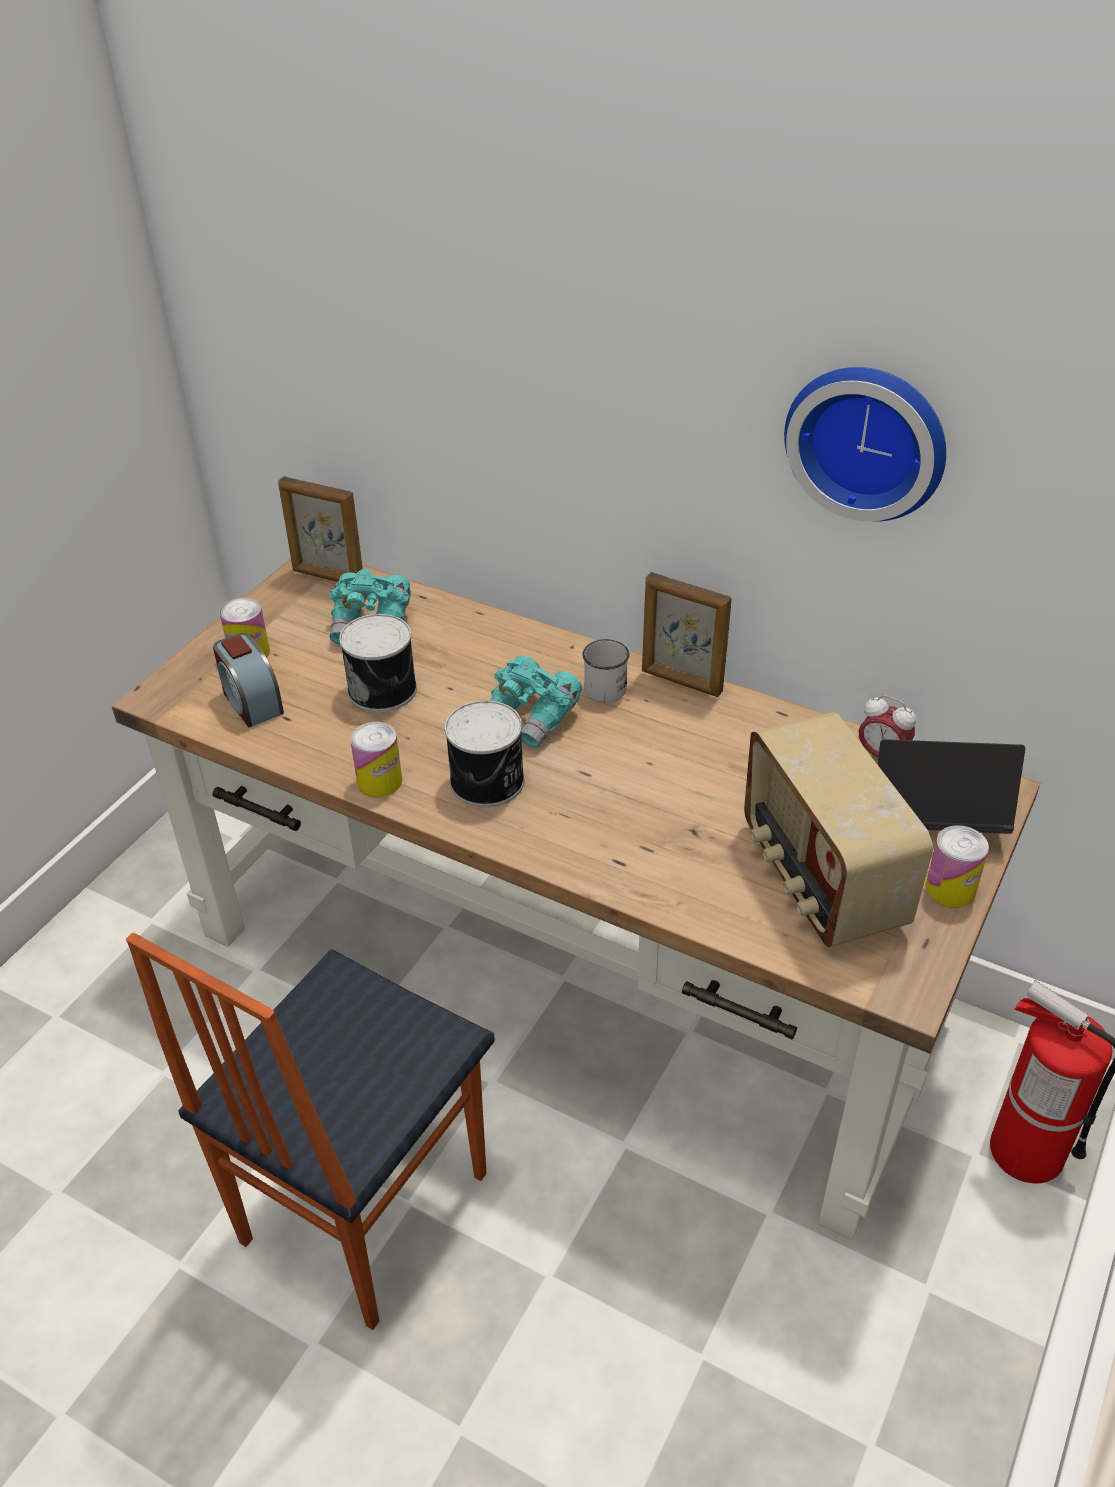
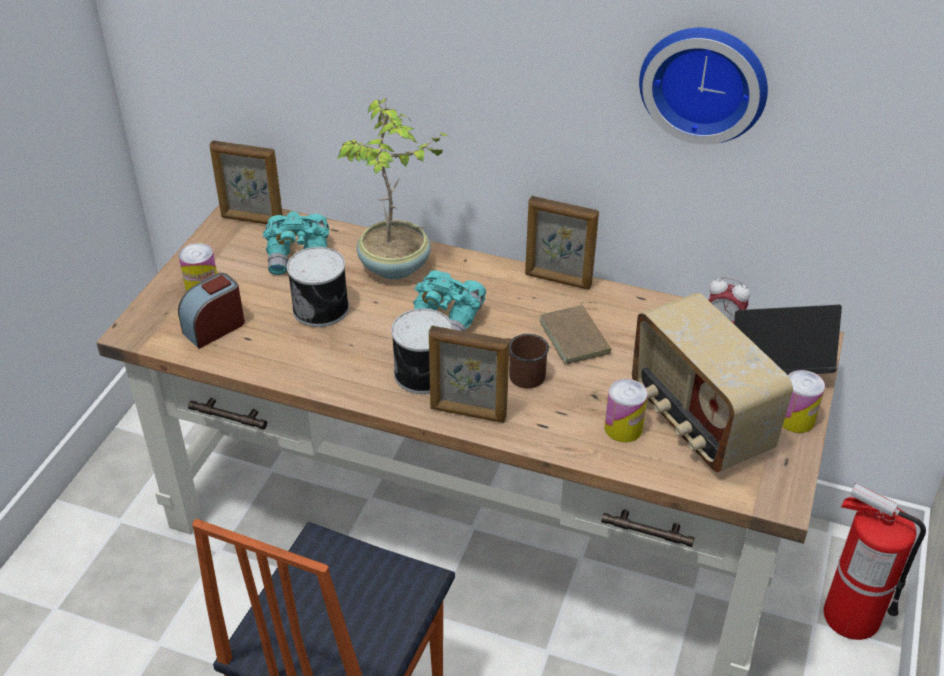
camera: 10 degrees left, 0 degrees up
alarm clock [213,633,284,728] -> alarm clock turned 90 degrees clockwise [178,273,245,349]
can [350,722,402,797] -> can moved to [605,379,647,442]
white mug [582,639,629,703] -> none
none -> potted plant [337,98,452,279]
none -> picture frame [429,326,510,423]
none -> brown mug [508,334,549,388]
none -> brown book [539,302,612,365]

